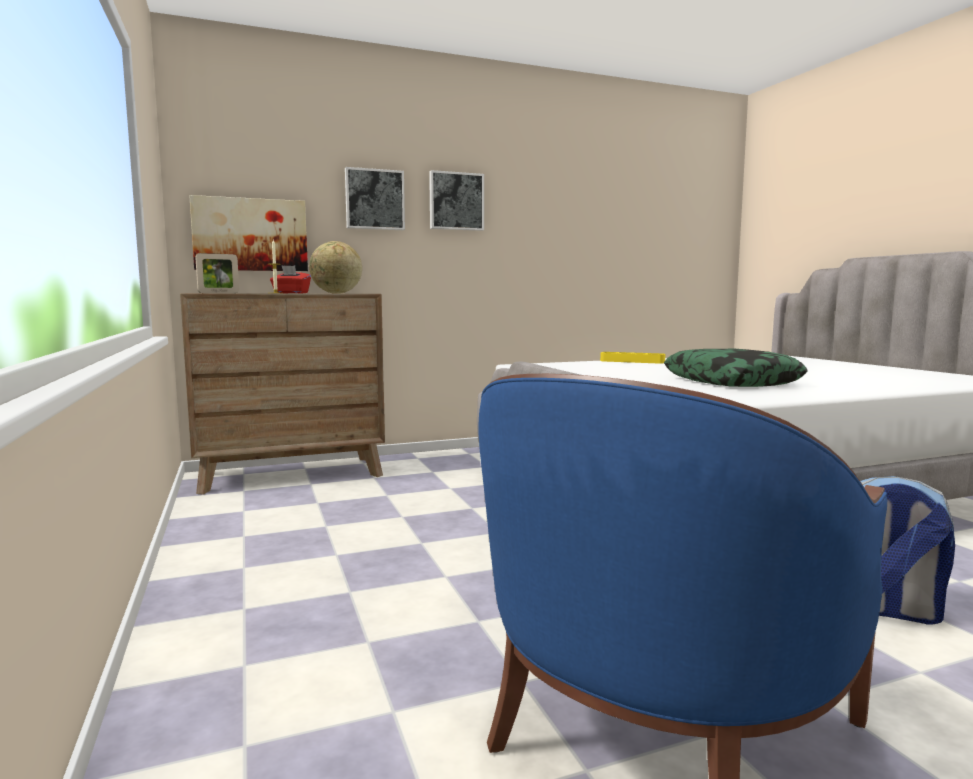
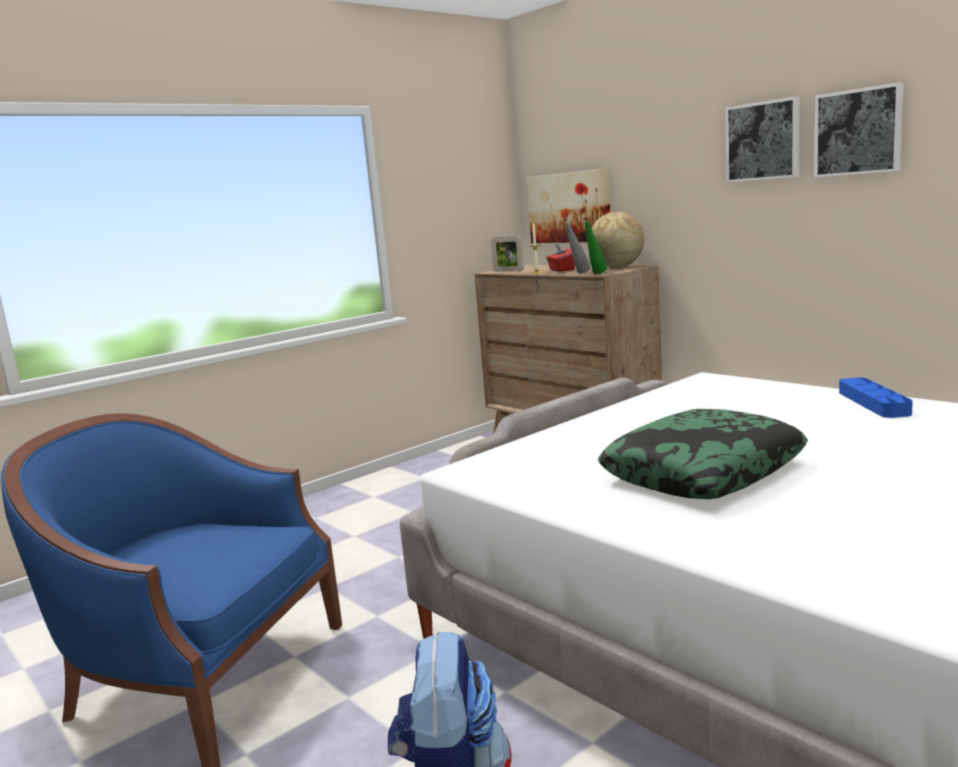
camera: 70 degrees right, 5 degrees up
picture [345,167,405,230] -> picture moved to [814,83,904,178]
yellow tray [600,352,665,364] -> blue tray [839,378,913,418]
none -> grey bottle [563,217,591,273]
none -> green bottle [583,216,607,274]

